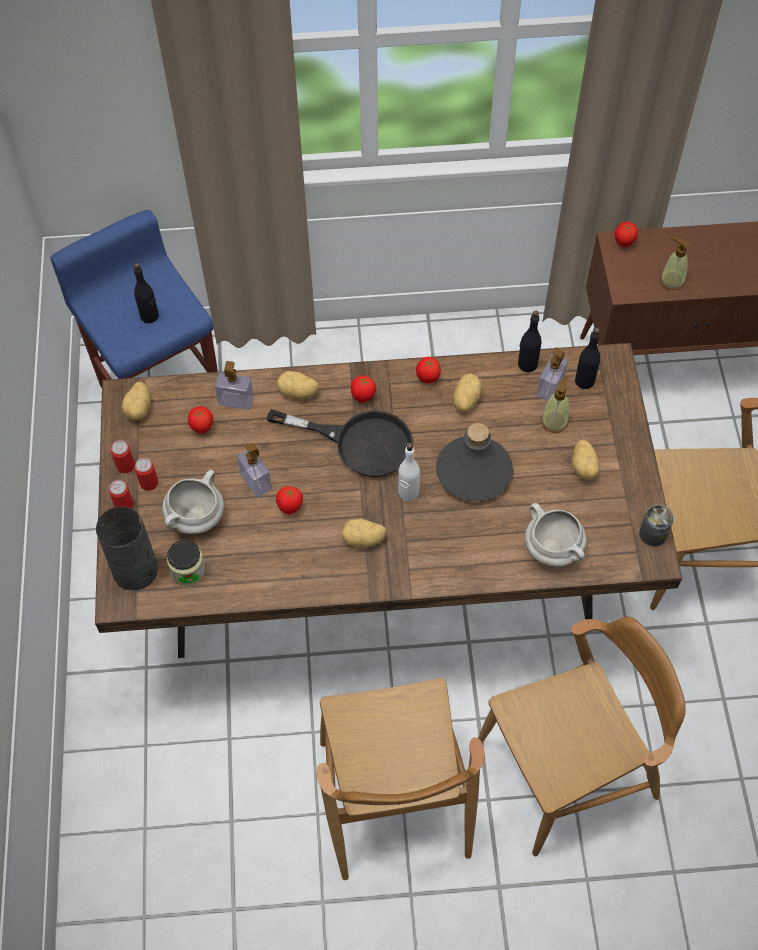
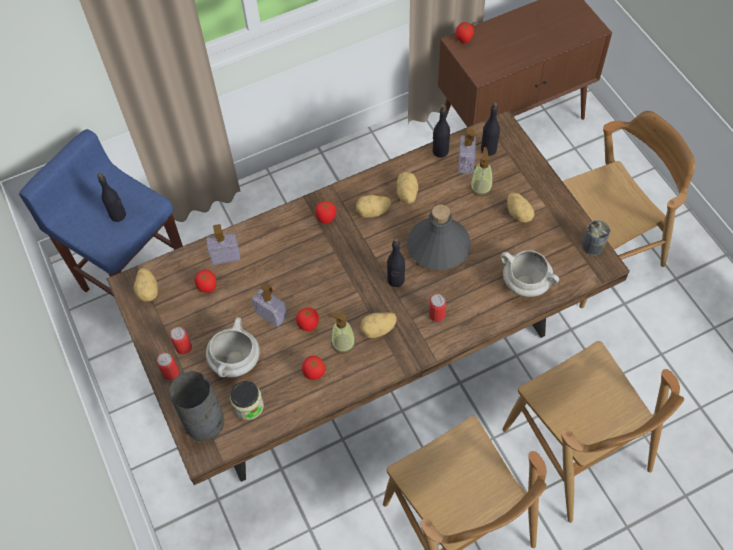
camera: 20 degrees left, 0 degrees up
can [111,440,135,473] -> can moved to [429,294,446,322]
black frying pan [267,409,413,477] -> none
potato [277,371,319,399] -> potato moved to [356,195,391,218]
white bottle [398,442,420,501] -> black bottle [387,238,405,287]
tomato [416,357,441,383] -> tomato moved to [302,356,325,380]
brown chair [478,617,686,856] -> brown chair turned 105 degrees clockwise [502,341,684,523]
soap dispenser [660,237,690,290] -> soap dispenser moved to [327,313,356,354]

